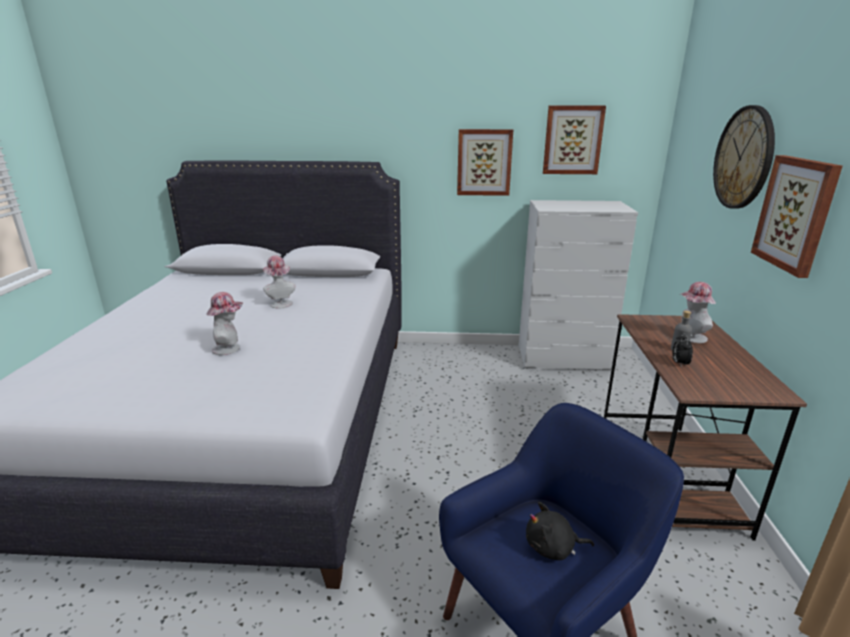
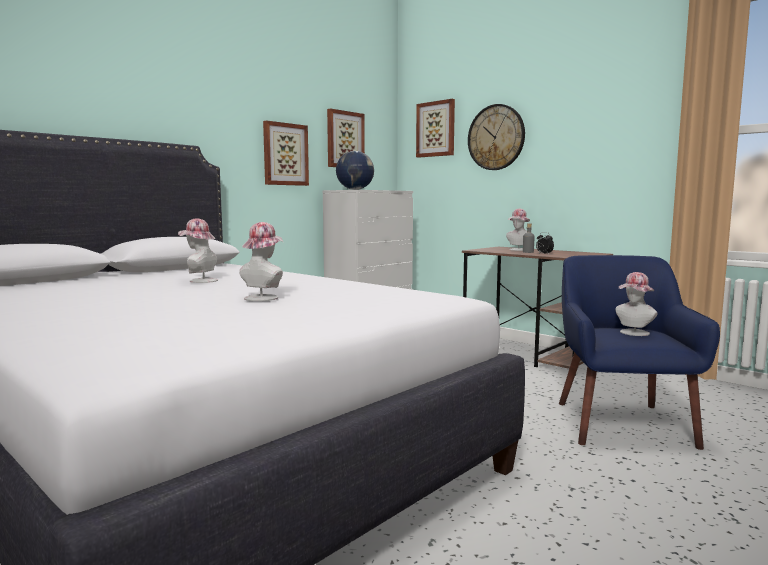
camera: 50 degrees left, 15 degrees down
black plush toy [526,502,594,560] -> hat [615,272,658,336]
picture [751,155,842,278] -> picture moved to [416,99,455,158]
none -> globe [336,151,374,190]

